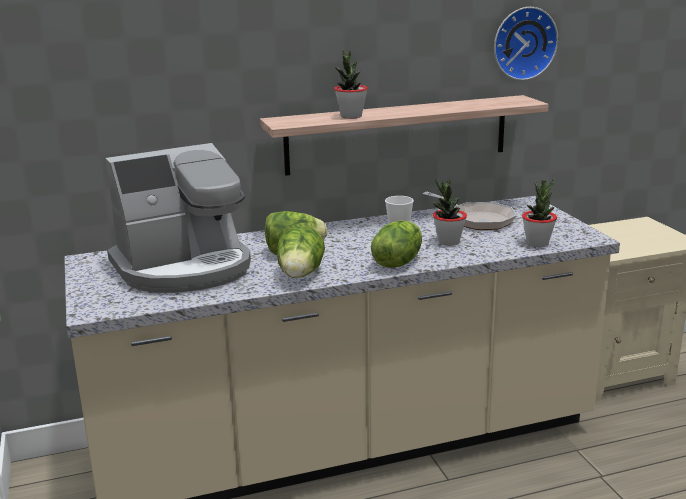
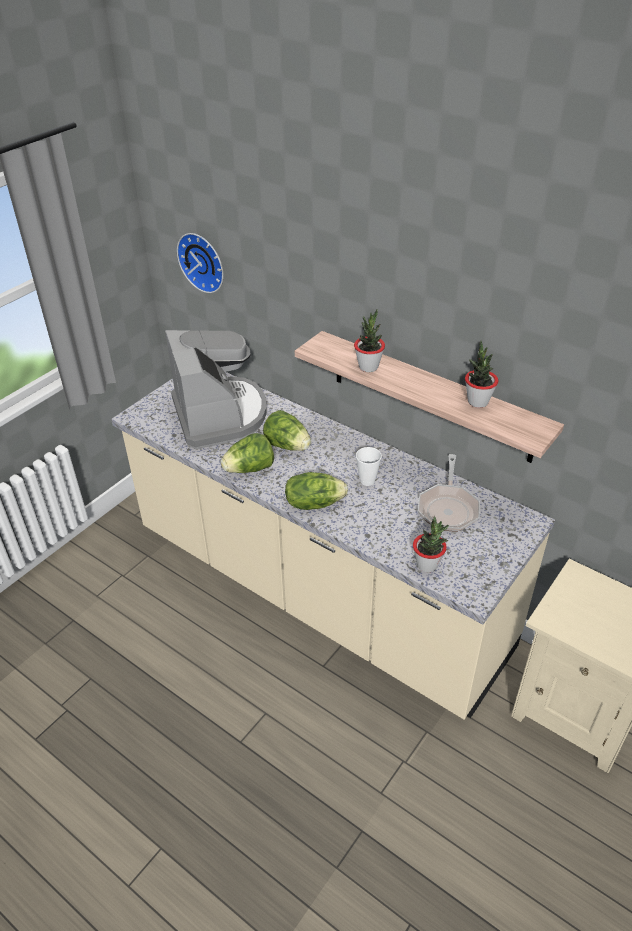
camera: 55 degrees right, 20 degrees up
coffee machine [105,143,251,293] -> coffee machine turned 135 degrees counterclockwise [165,330,267,449]
potted plant [433,178,467,245] -> potted plant moved to [465,341,498,408]
wall clock [494,7,558,80] -> wall clock moved to [177,233,223,293]

